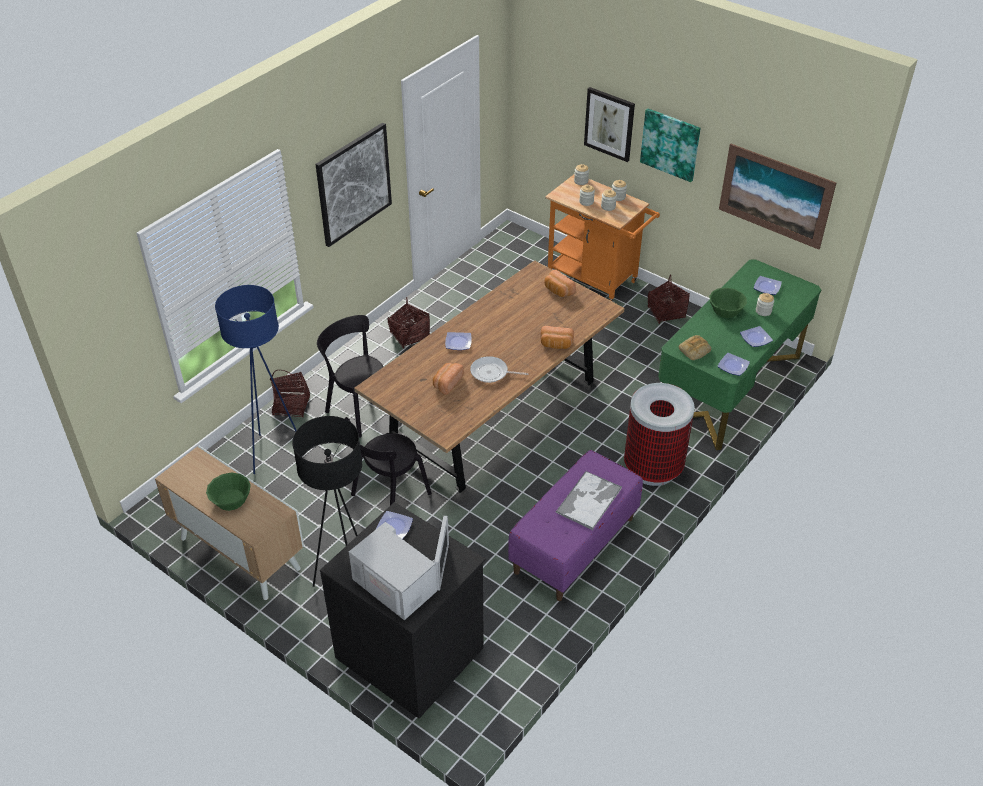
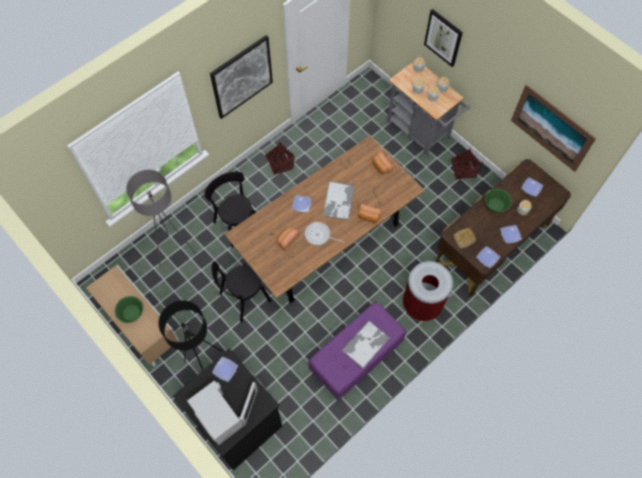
camera: 10 degrees right, 20 degrees up
blue floor lamp [215,285,297,474] -> grey floor lamp [126,170,196,267]
basket [270,370,310,417] -> none
orange cart [545,174,660,302] -> grey cart [386,61,470,157]
picture [640,108,701,182] -> none
green desk [658,259,821,450] -> brown desk [435,159,571,297]
none -> tray [323,182,355,220]

